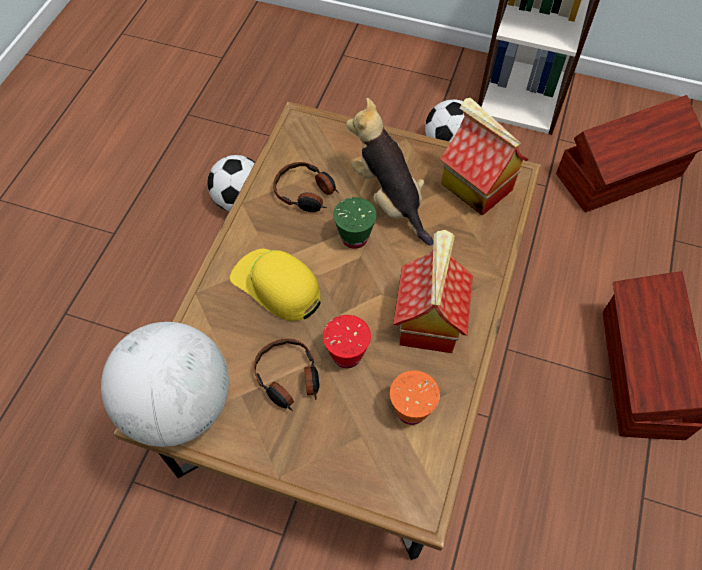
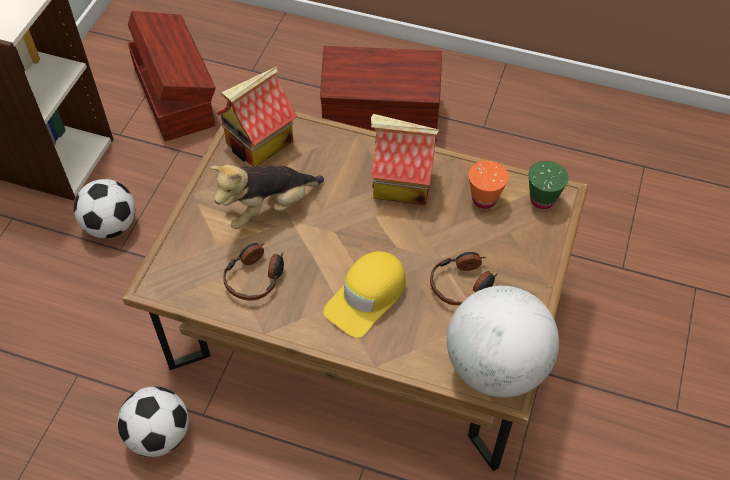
camera: 90 degrees left, 5 degrees down
red cup [323,315,371,368] -> none
green cup [333,197,377,249] -> green cup moved to [528,161,569,209]

